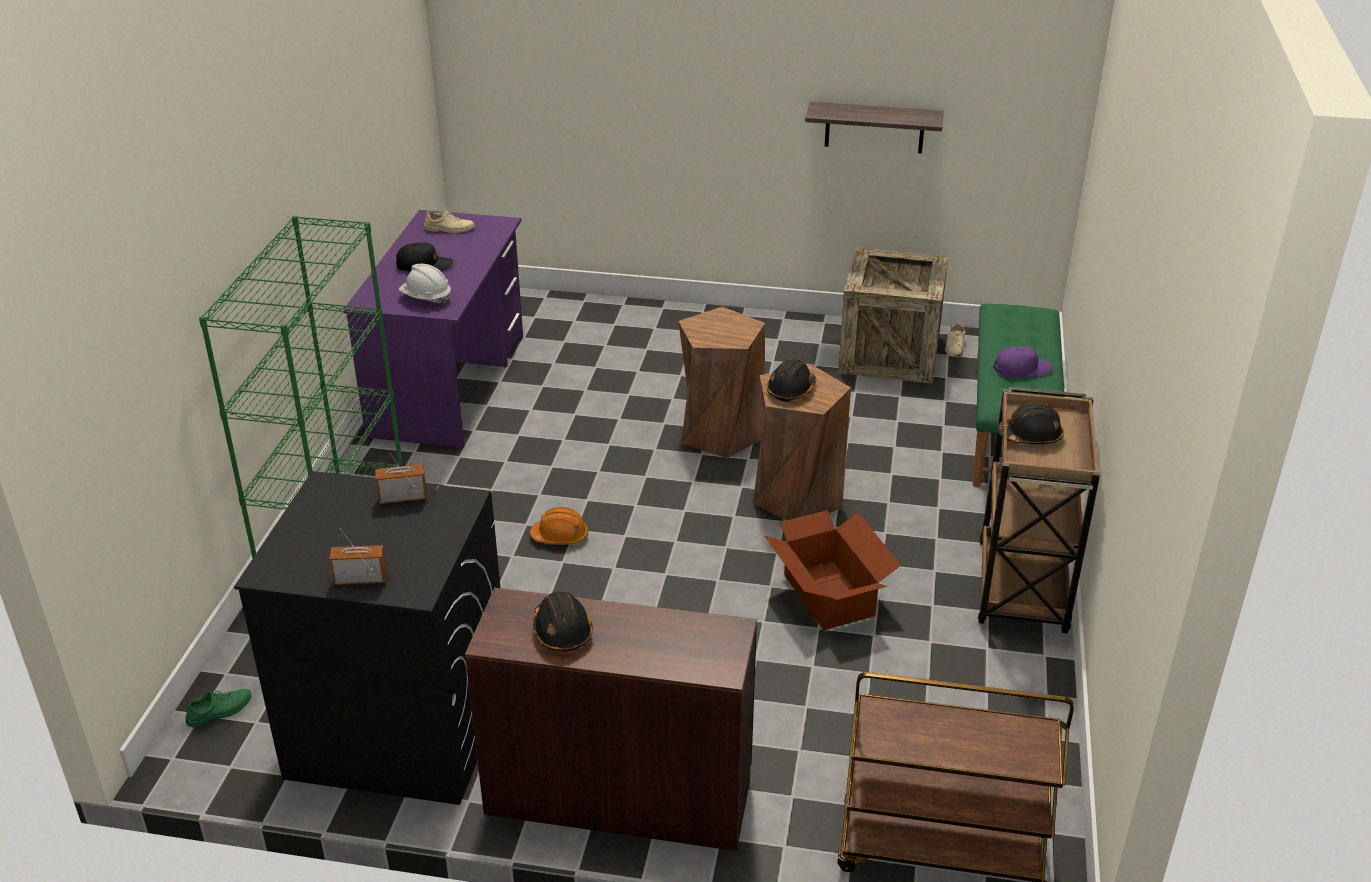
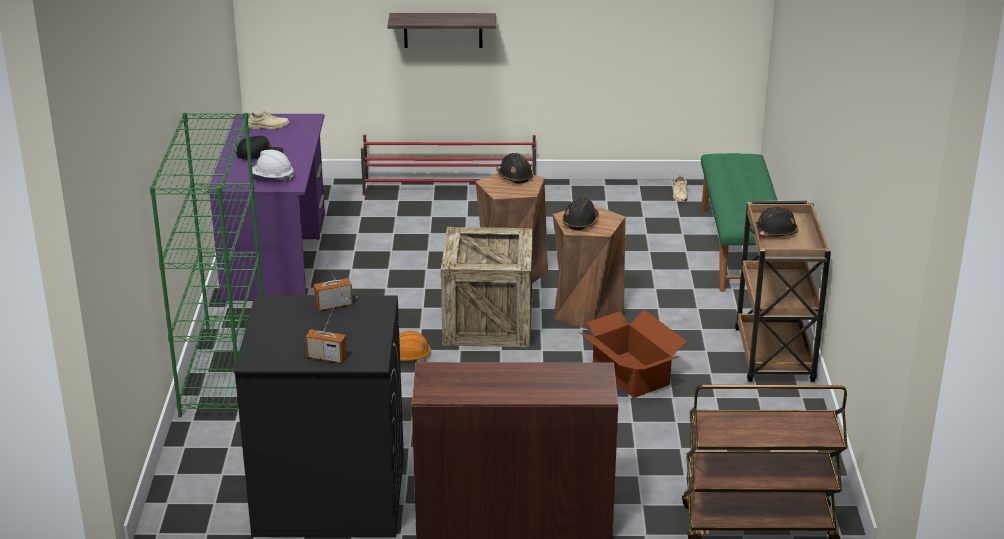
camera: 10 degrees left, 5 degrees down
green shoe [186,689,251,727] -> none
radio [329,528,387,585] -> radio turned 150 degrees counterclockwise [305,307,347,363]
black hard hat [532,592,593,652] -> black hard hat moved to [496,153,533,184]
shelf [805,102,944,153] -> shelf moved to [387,13,496,48]
crate [838,247,948,384] -> crate moved to [441,227,533,347]
purple cap [993,346,1052,377] -> none
none -> red shoe rack [361,135,536,196]

